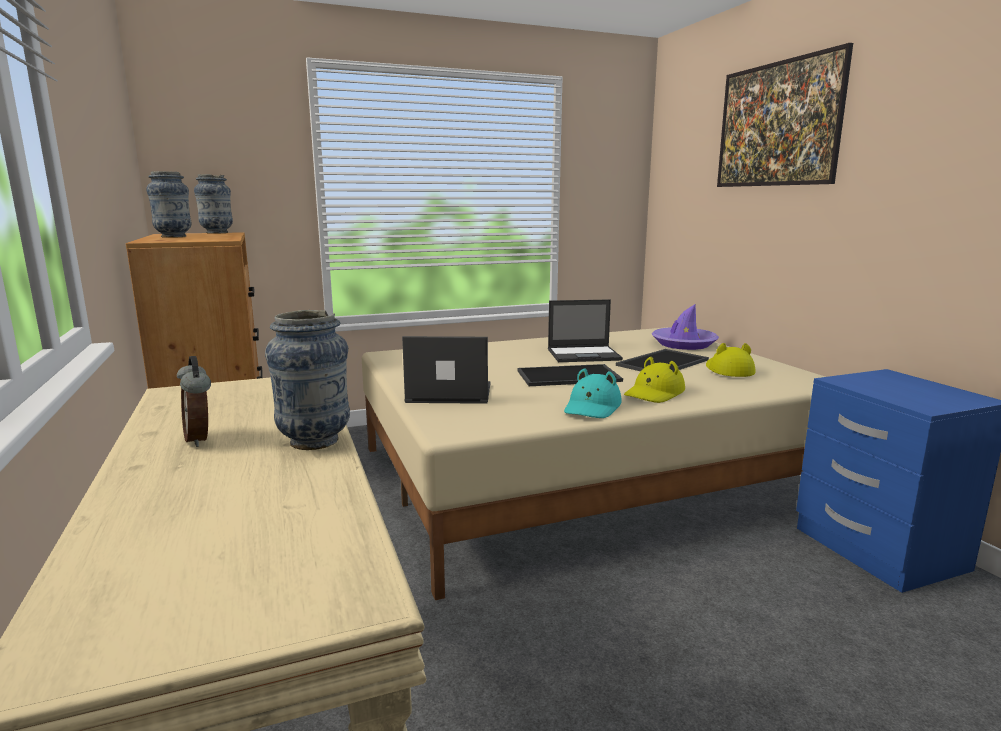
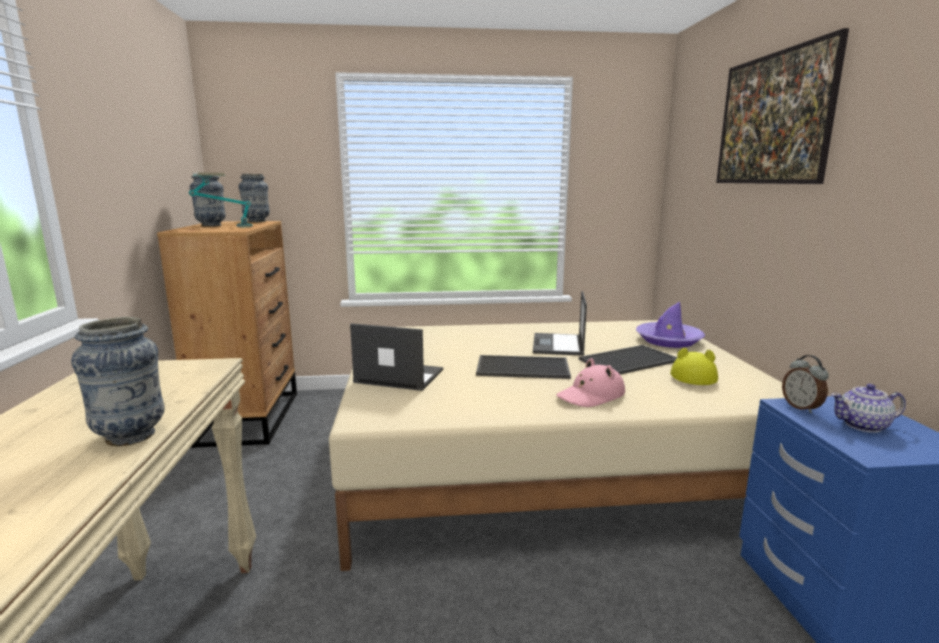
camera: 15 degrees right, 0 degrees up
alarm clock [177,356,211,447] -> alarm clock moved to [782,355,829,413]
laptop [548,299,623,362] -> laptop turned 90 degrees clockwise [533,291,587,356]
turquoise hat [564,368,622,418] -> none
yellow hat [624,357,685,403] -> pink hat [556,358,625,407]
none -> table lamp [189,173,253,228]
none -> teapot [831,384,906,433]

